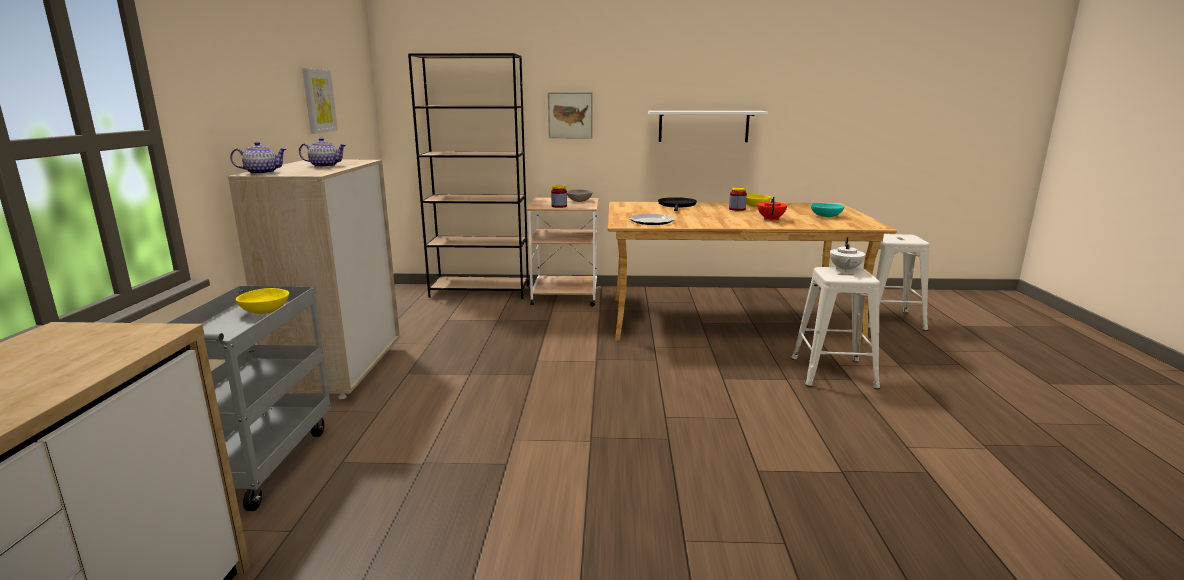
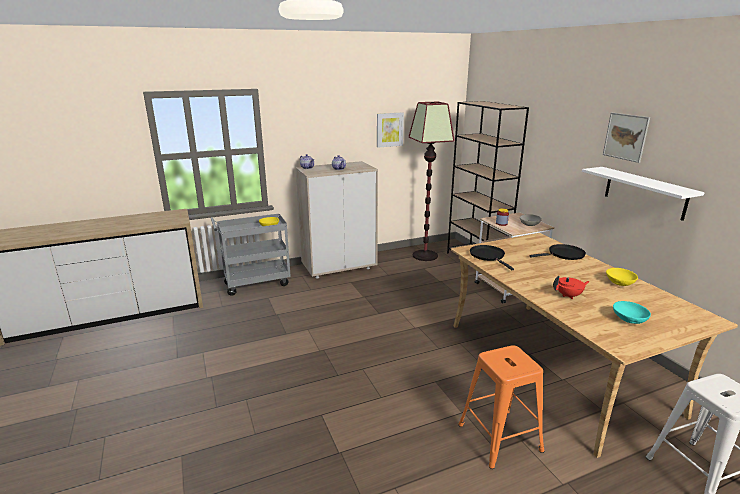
camera: 65 degrees right, 5 degrees up
picture [548,92,593,138] -> picture moved to [603,113,650,163]
plate [630,214,675,225] -> black frying pan [470,245,514,270]
jar [729,188,747,211] -> none
white stool [791,267,880,389] -> orange stool [458,345,544,469]
white teapot [830,237,865,272] -> none
none -> floor lamp [409,102,455,261]

